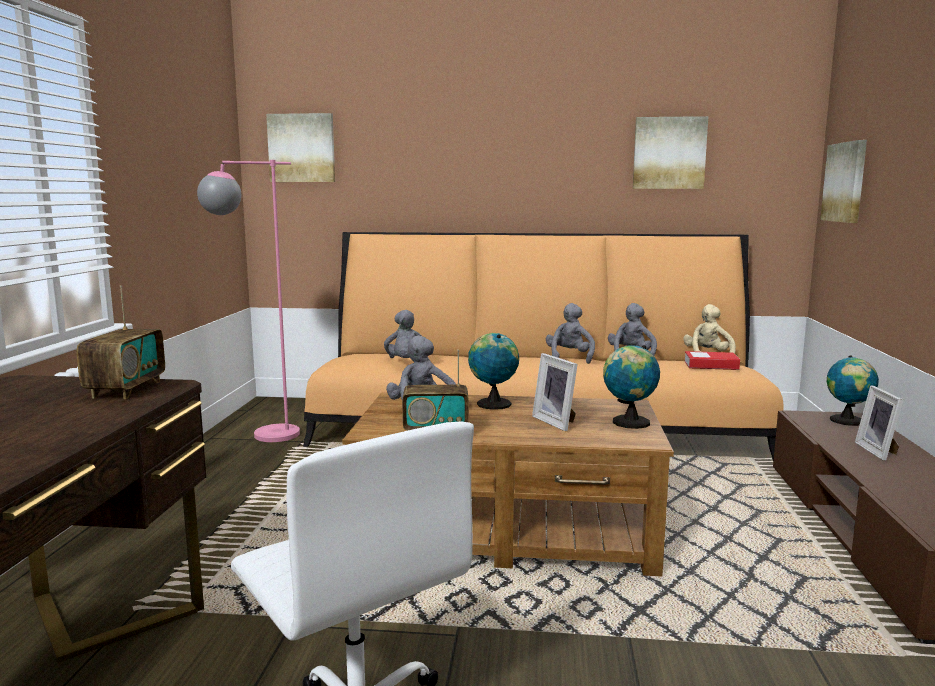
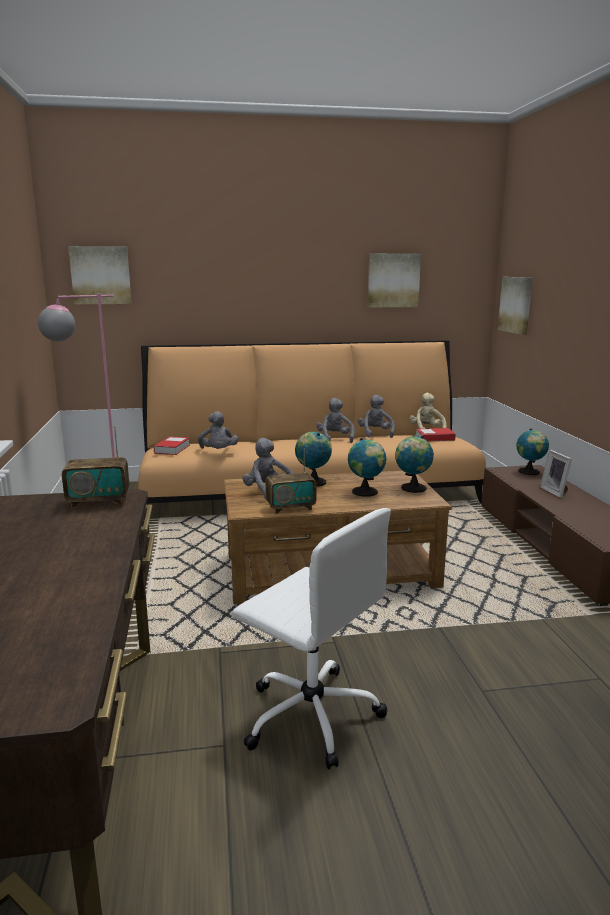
camera: 15 degrees left, 5 degrees up
radio [77,285,165,399] -> radio turned 90 degrees clockwise [62,426,129,508]
picture frame [532,353,578,431] -> globe [348,438,386,496]
none -> book [153,436,190,455]

